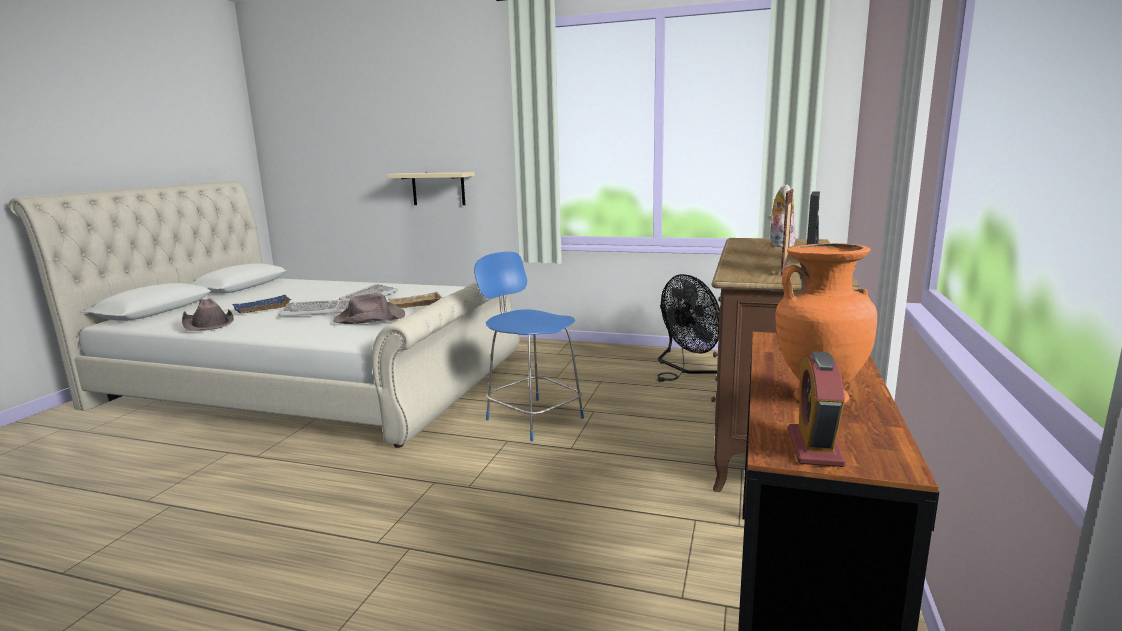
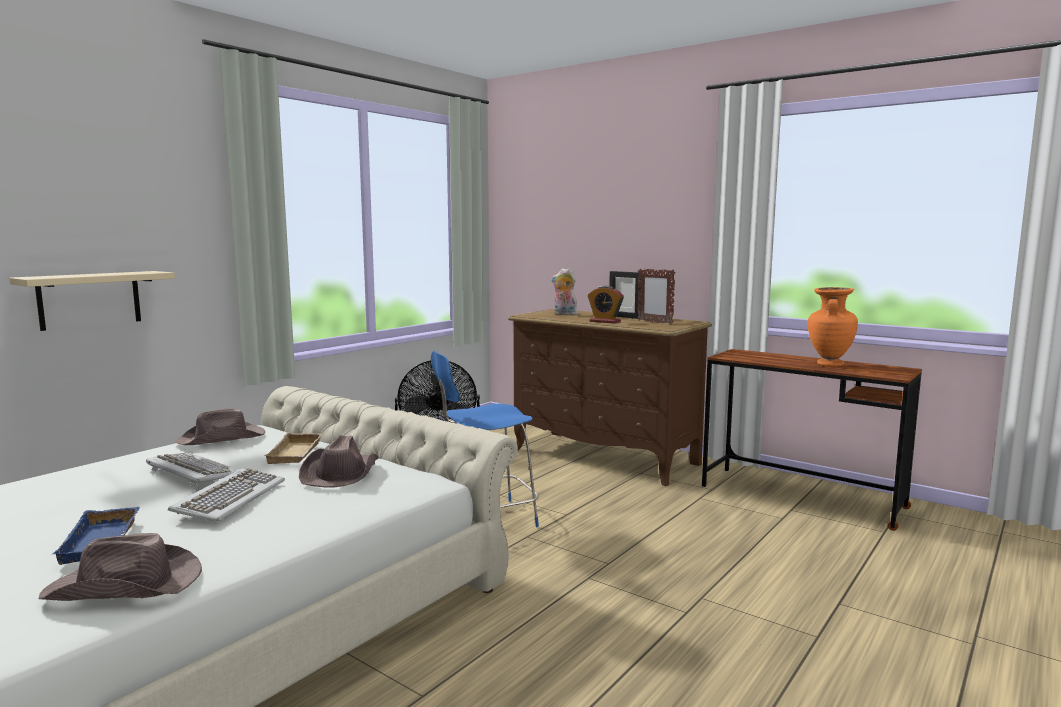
camera: 70 degrees left, 5 degrees down
alarm clock [788,351,846,467] -> alarm clock moved to [588,286,624,323]
none -> brown hat [175,408,265,445]

